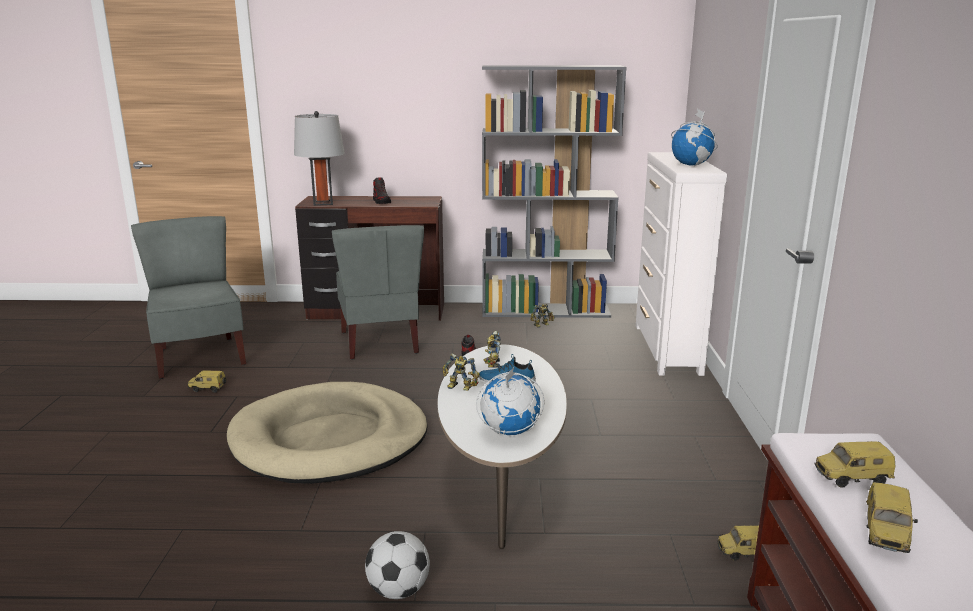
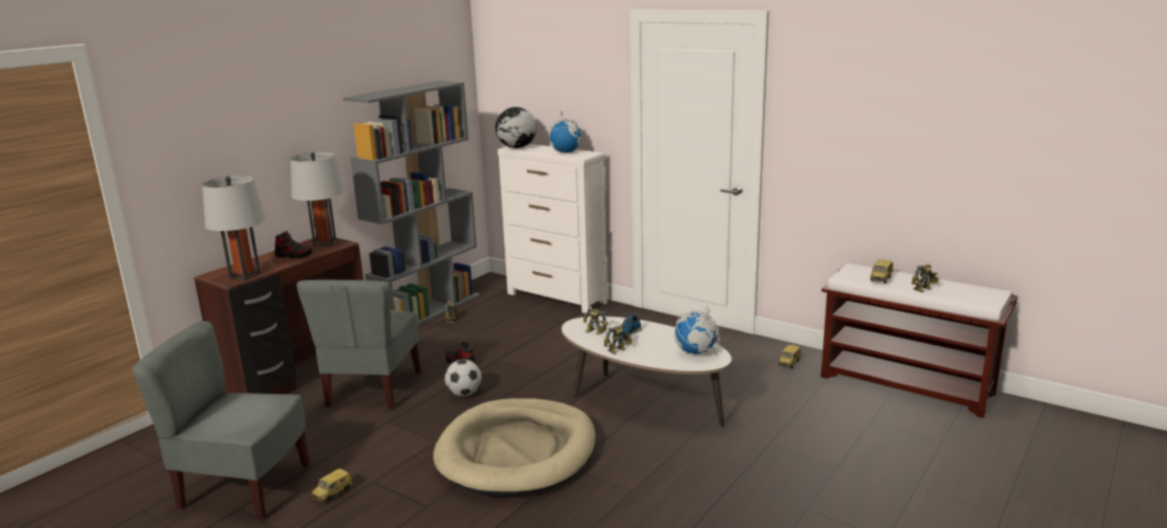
camera: 55 degrees left, 0 degrees up
grey chair [332,225,424,360] -> grey chair turned 75 degrees clockwise [297,280,421,409]
football [365,531,430,599] -> football moved to [445,359,482,396]
toy car [866,482,918,553] -> toy robot [911,264,939,292]
none -> grey table lamp [290,152,344,246]
none -> globe [495,107,537,148]

